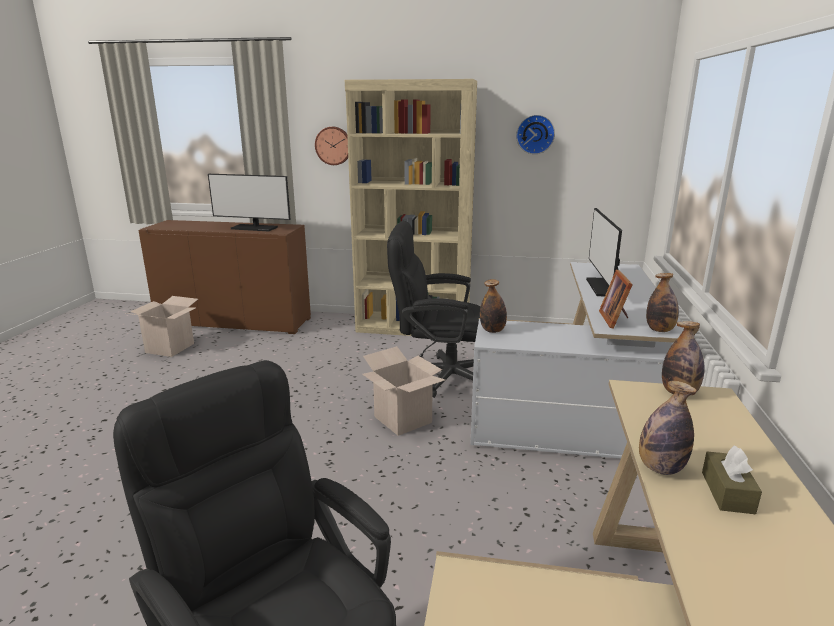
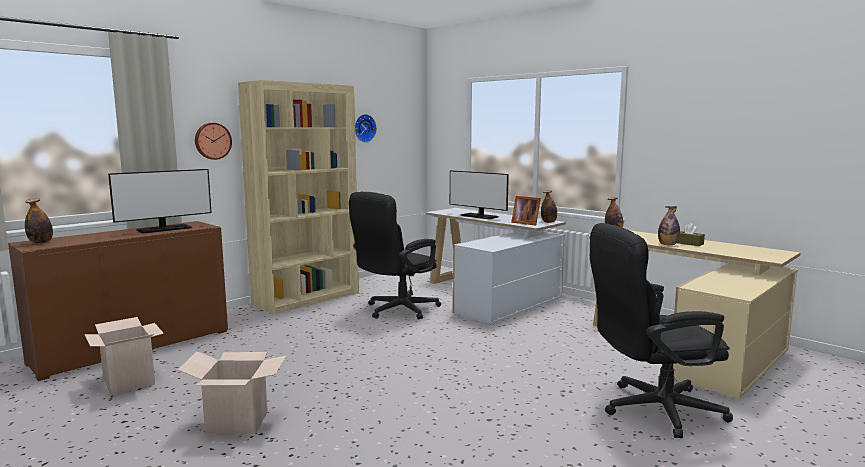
camera: 55 degrees left, 10 degrees down
cardboard box [362,346,445,436] -> cardboard box moved to [178,351,287,436]
bottle [480,279,507,333] -> bottle moved to [25,198,53,244]

